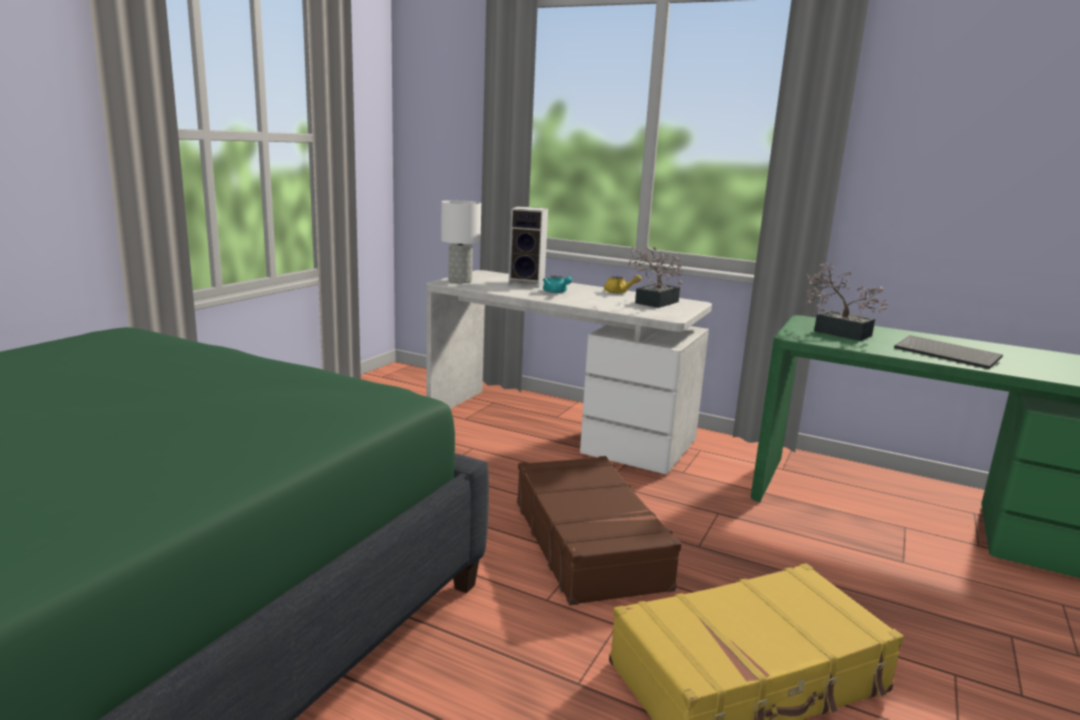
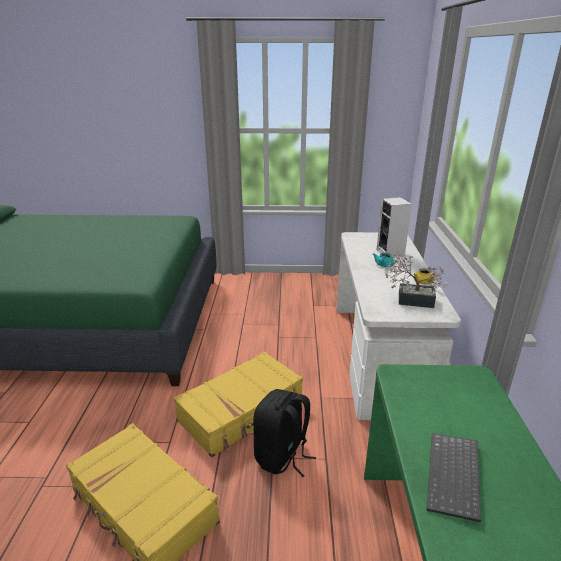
camera: 65 degrees right, 10 degrees up
white table lamp [441,200,481,283] -> none
brown suitcase [517,456,681,605] -> yellow suitcase [174,351,303,457]
potted plant [806,263,888,341] -> none
none -> black backpack [253,389,316,477]

